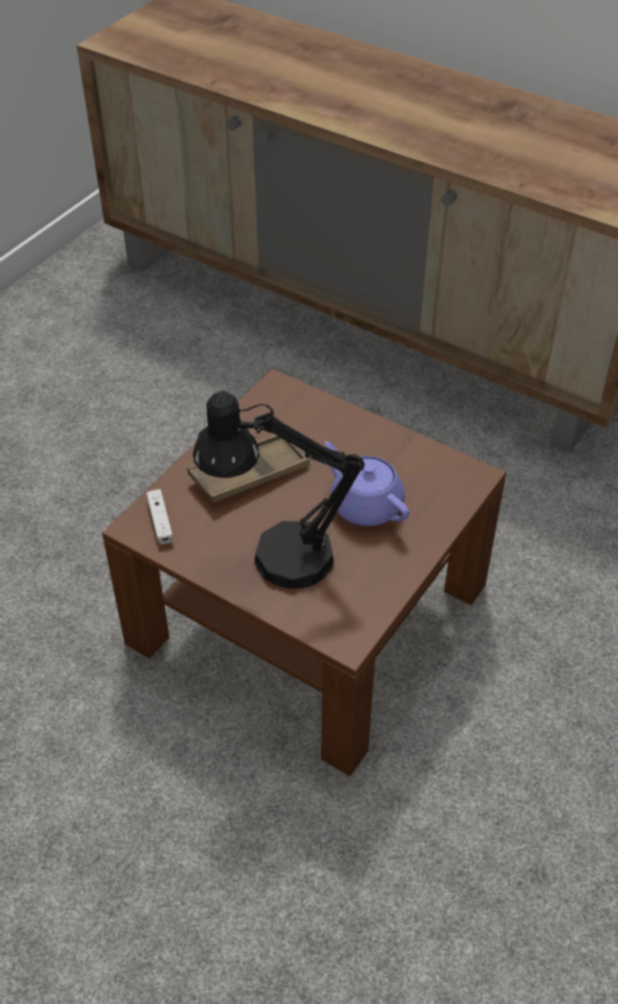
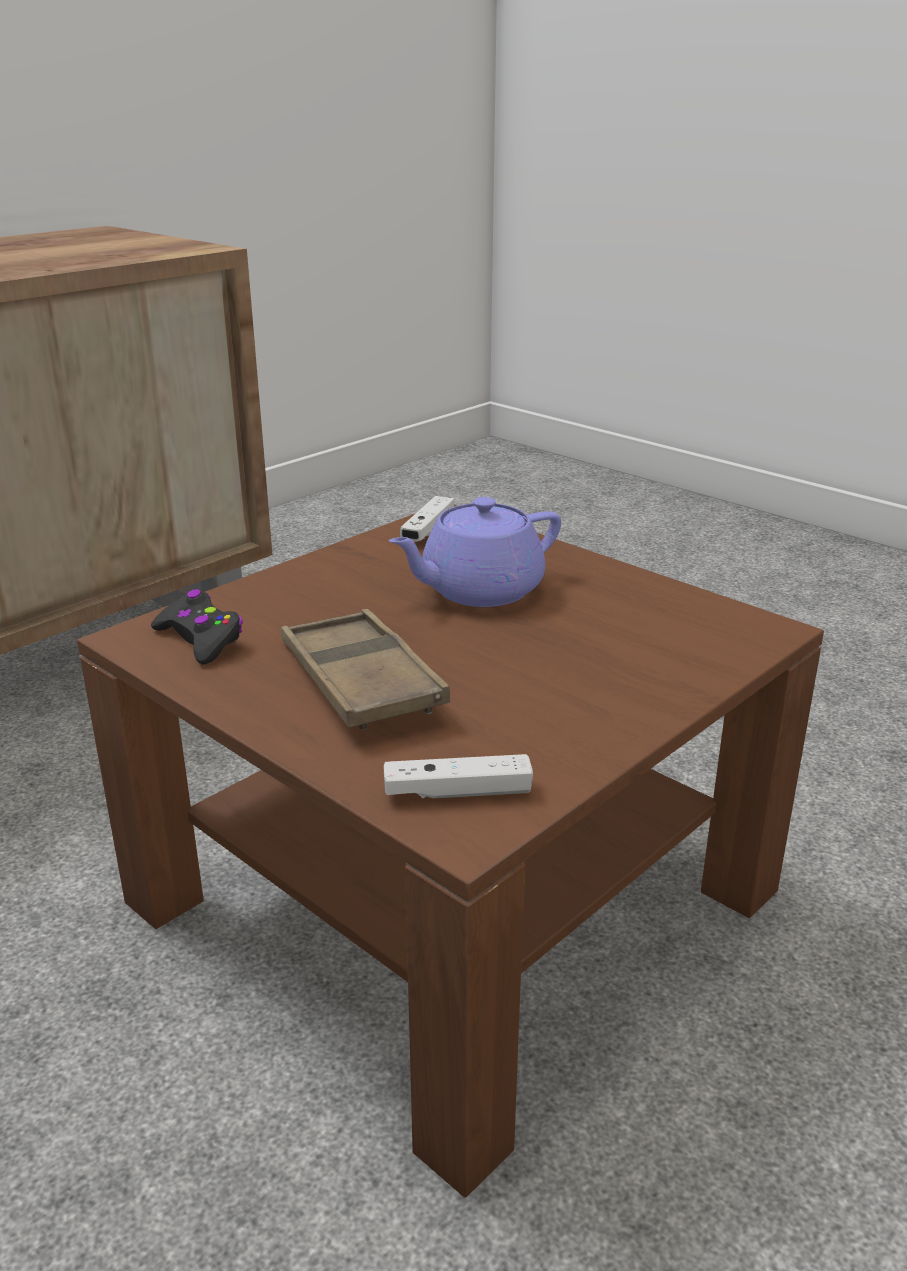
camera: 80 degrees left, 20 degrees down
black table lamp [193,391,365,589] -> none
none -> black game controller [151,589,243,664]
none -> white game controller [400,496,454,542]

